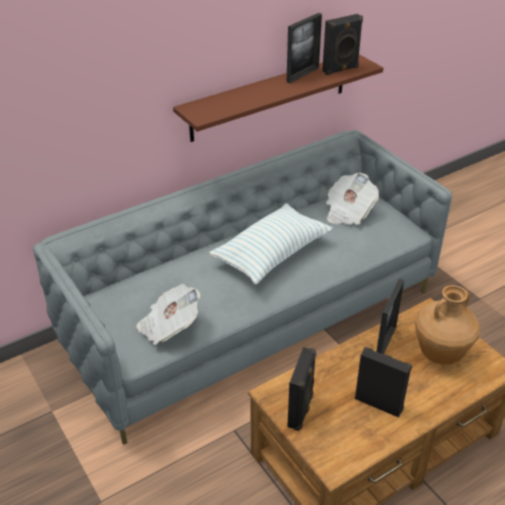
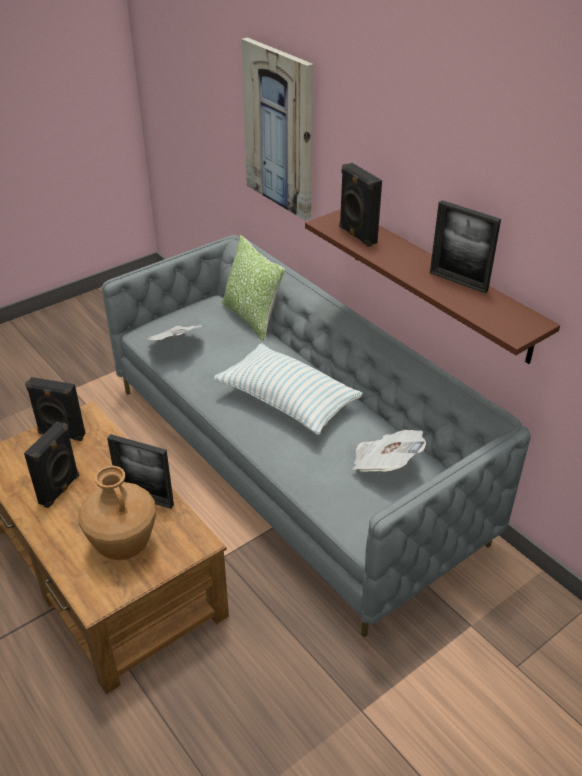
camera: 85 degrees right, 0 degrees up
black speaker [322,14,363,75] -> black speaker moved to [339,163,382,247]
none -> pillow [222,235,285,341]
none -> picture [241,37,314,221]

